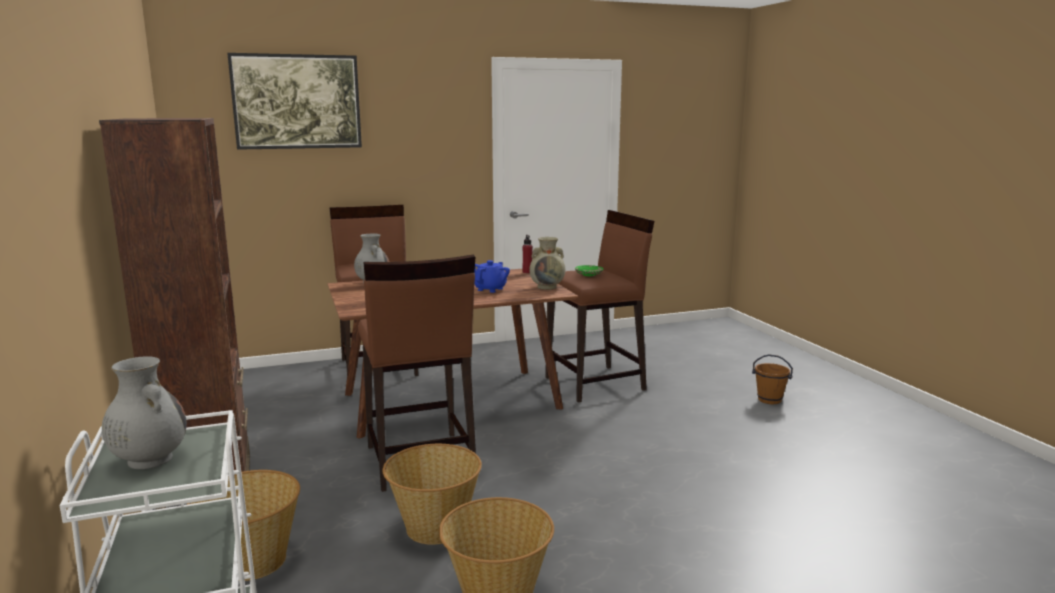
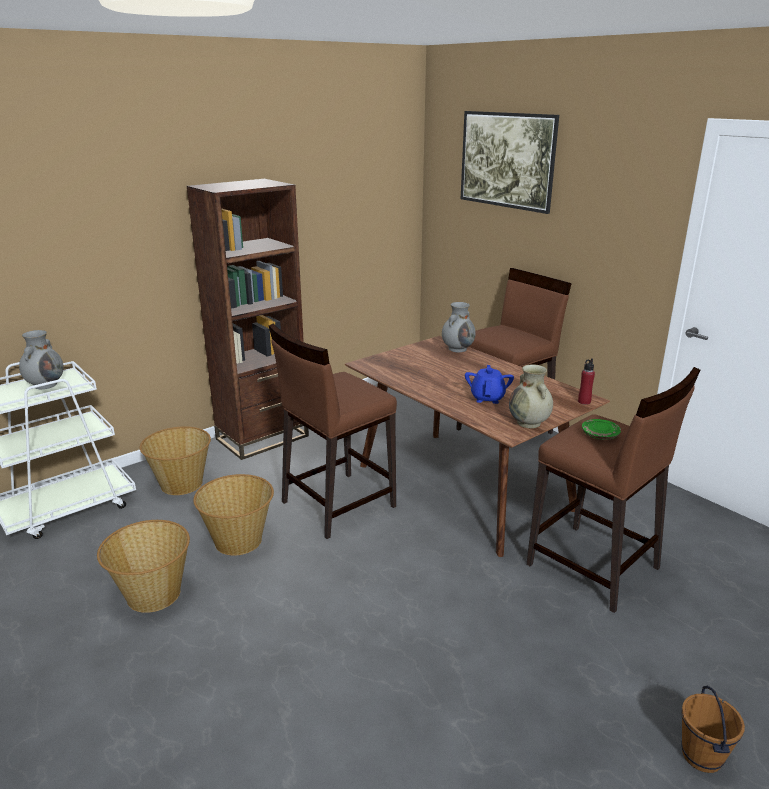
camera: 70 degrees right, 10 degrees up
blue teapot [474,260,510,293] -> blue teapot turned 90 degrees counterclockwise [465,365,514,404]

